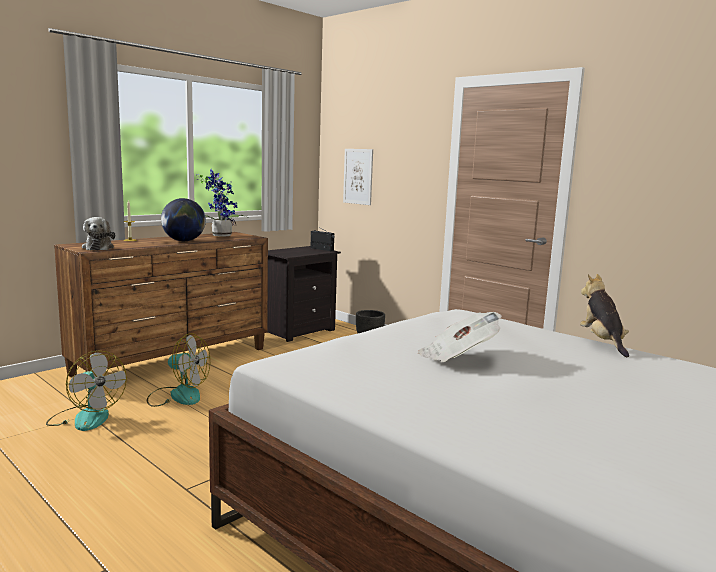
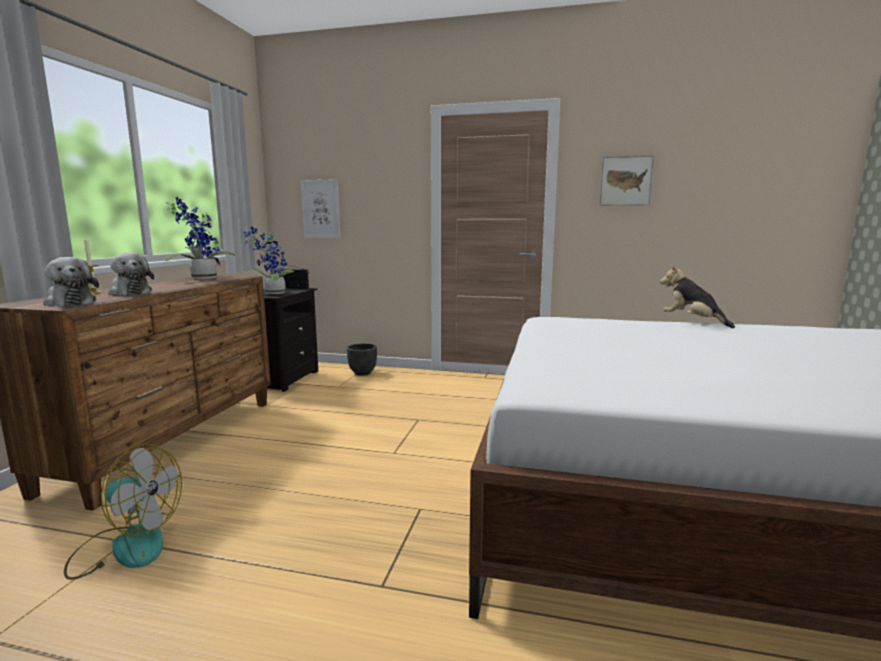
camera: 30 degrees left, 0 degrees up
fan [147,333,210,407] -> none
globe [161,198,206,241] -> none
newspaper [418,312,502,362] -> none
none -> plush toy [109,253,154,296]
none -> potted plant [243,226,294,294]
none -> picture [599,155,654,206]

